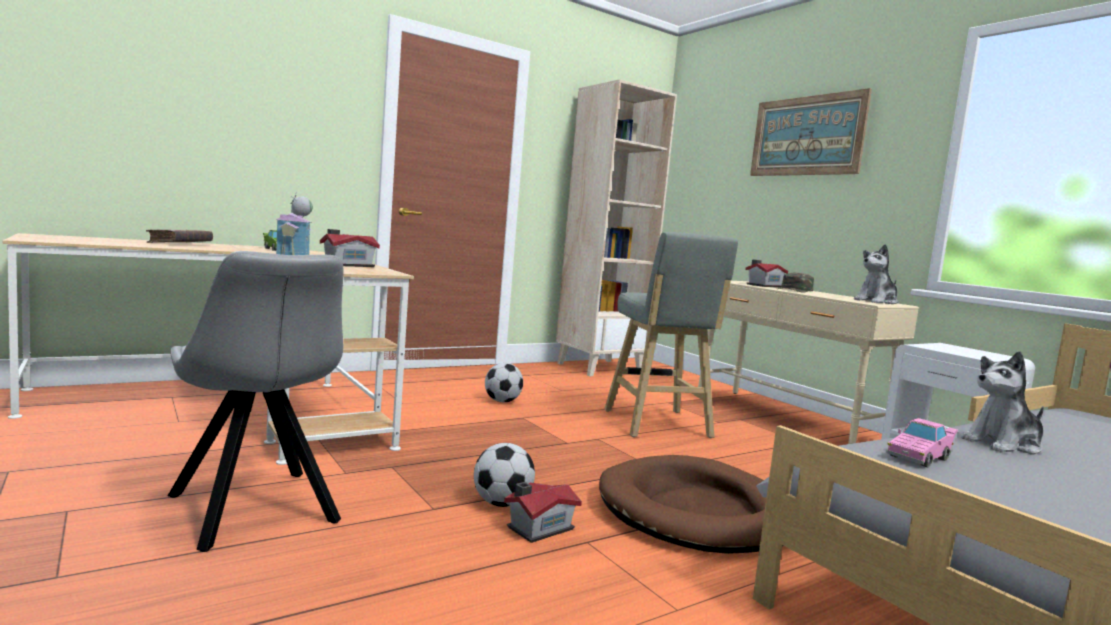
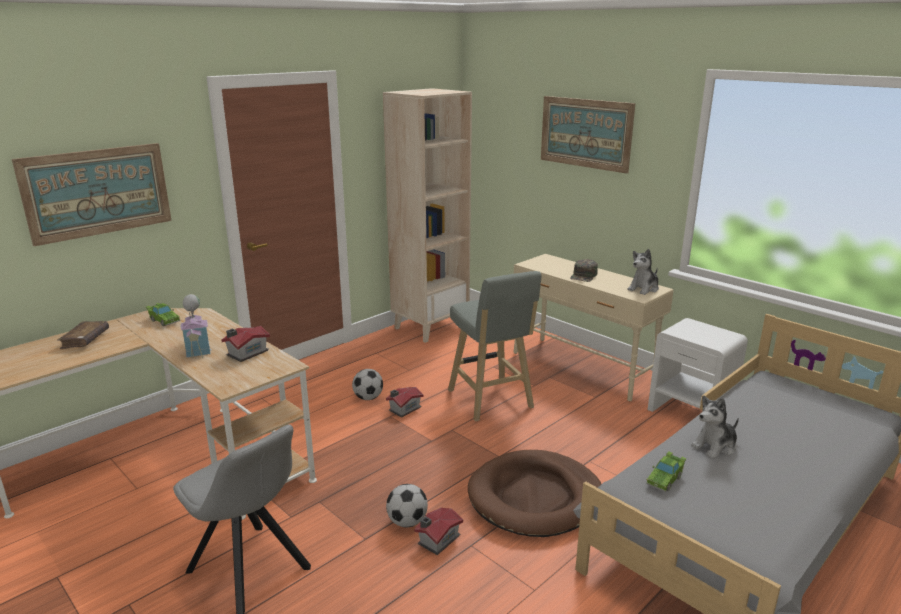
camera: 10 degrees left, 15 degrees up
toy house [746,259,788,287] -> toy house moved to [386,387,423,418]
pink toy car [886,418,958,467] -> green toy car [646,451,687,492]
none -> picture [12,143,172,246]

